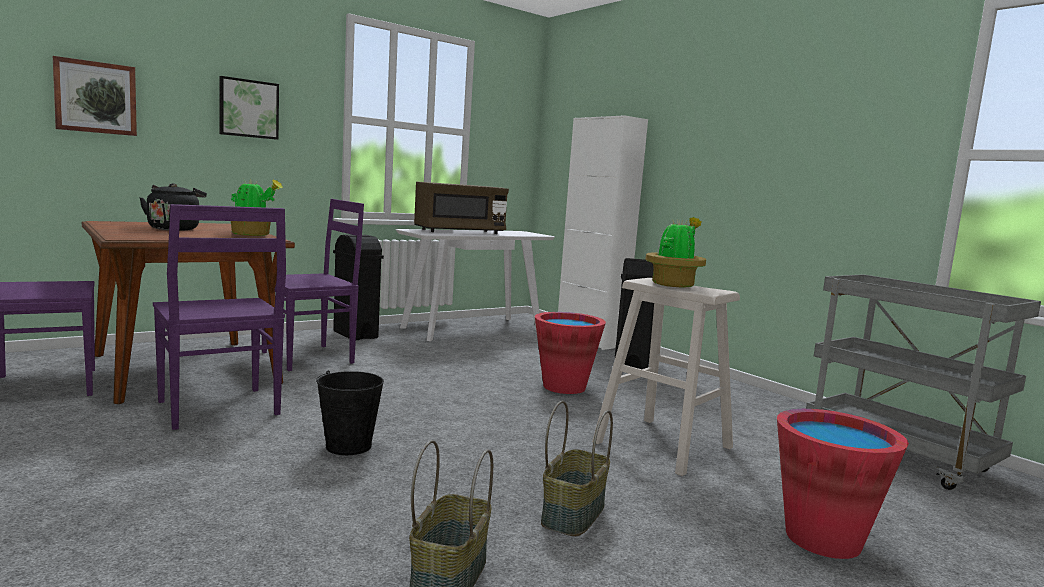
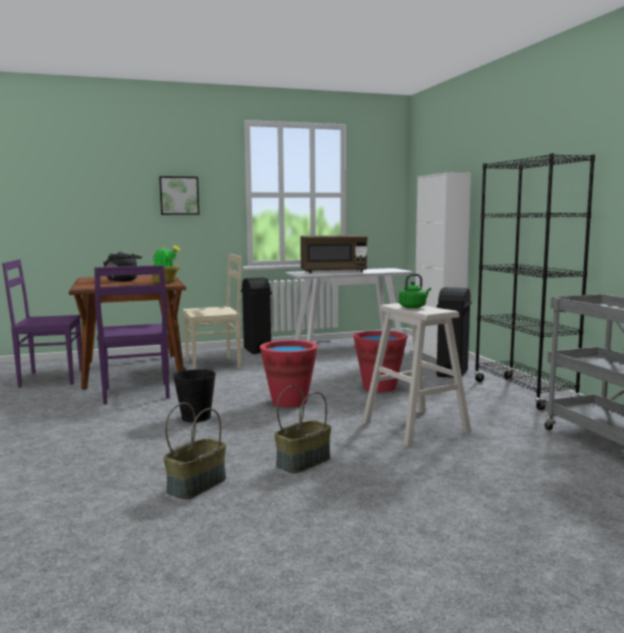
camera: 20 degrees right, 0 degrees up
picture [53,56,137,136] -> none
purple chair [262,199,364,371] -> beige chair [182,254,242,370]
potted plant [645,217,706,287] -> green kettle [399,274,431,308]
red bucket [777,409,909,559] -> red bucket moved to [260,340,318,407]
none -> black bookcase [474,153,595,410]

